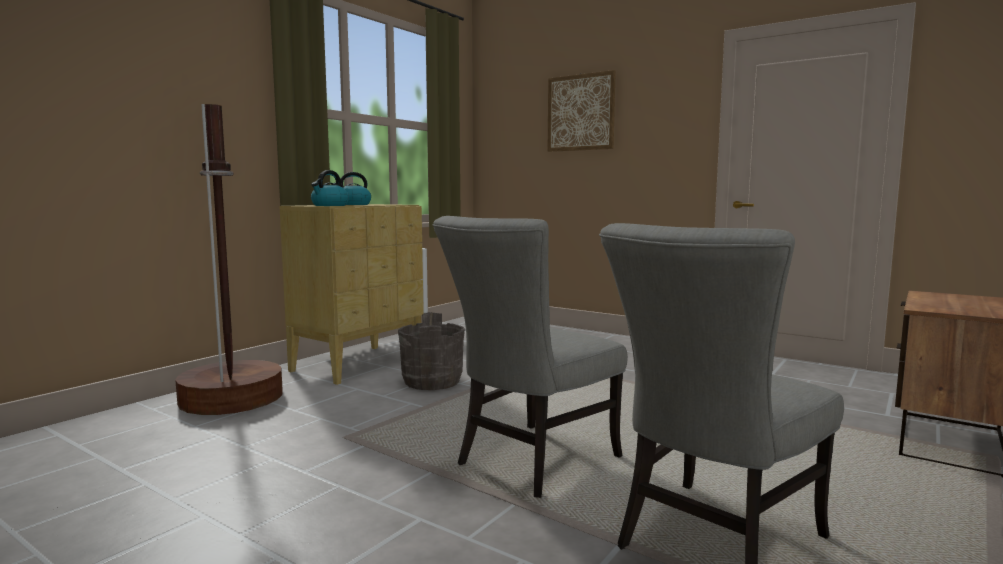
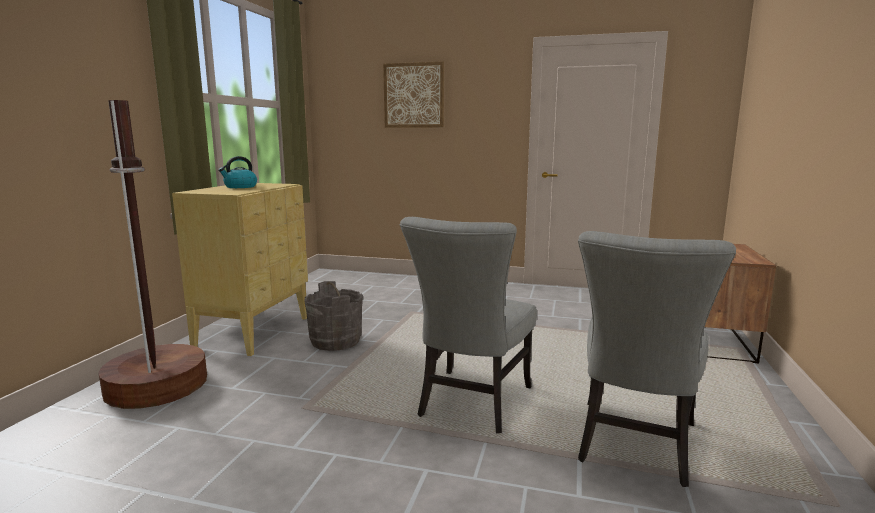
camera: 20 degrees left, 5 degrees up
kettle [311,170,349,206] -> none

